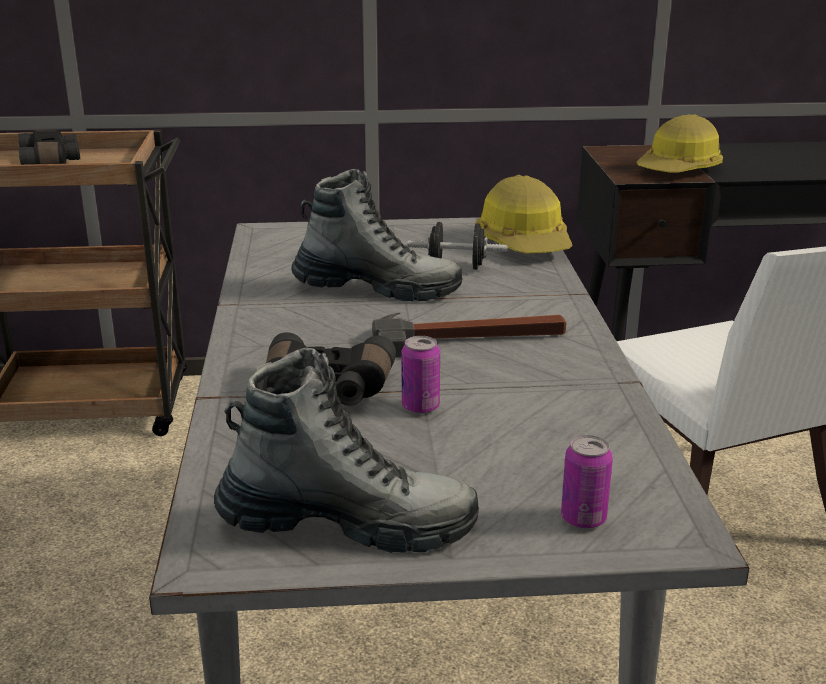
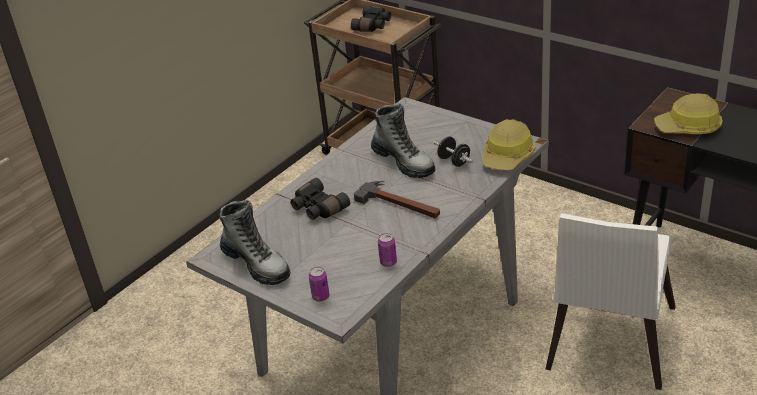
camera: 45 degrees right, 10 degrees up
can [401,336,440,414] -> can moved to [378,233,397,267]

